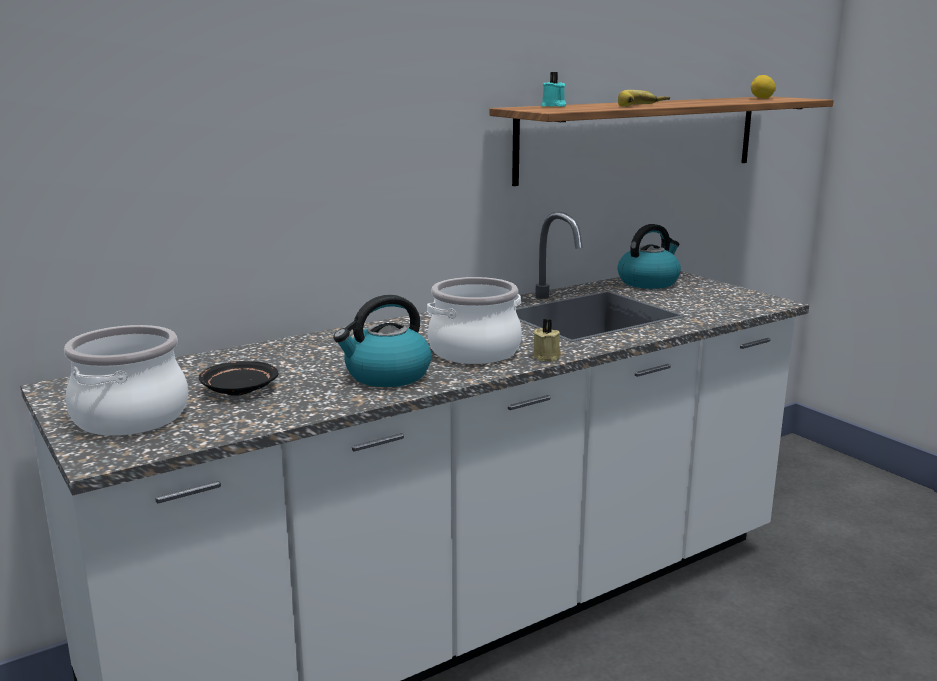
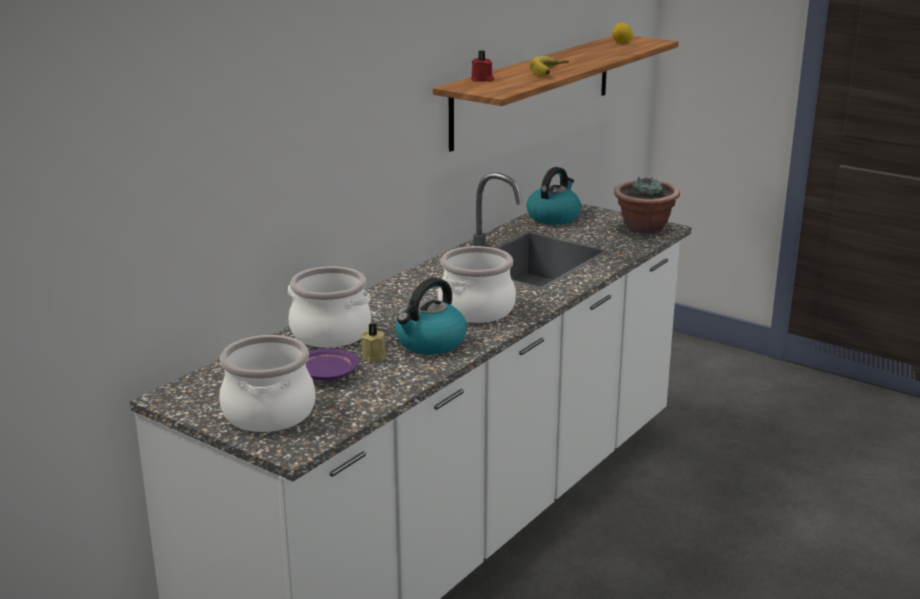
camera: 20 degrees left, 5 degrees up
black plate [199,361,278,396] -> purple plate [306,348,359,381]
beige candle [533,319,561,361] -> beige candle moved to [360,323,386,361]
turquoise candle [542,72,566,107] -> red candle [471,51,494,82]
none -> cooking pot [288,266,371,348]
none -> potted plant [614,177,680,234]

